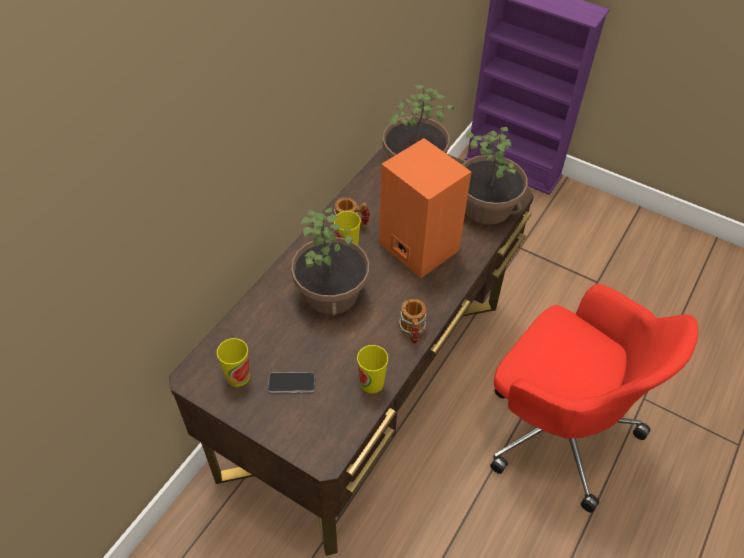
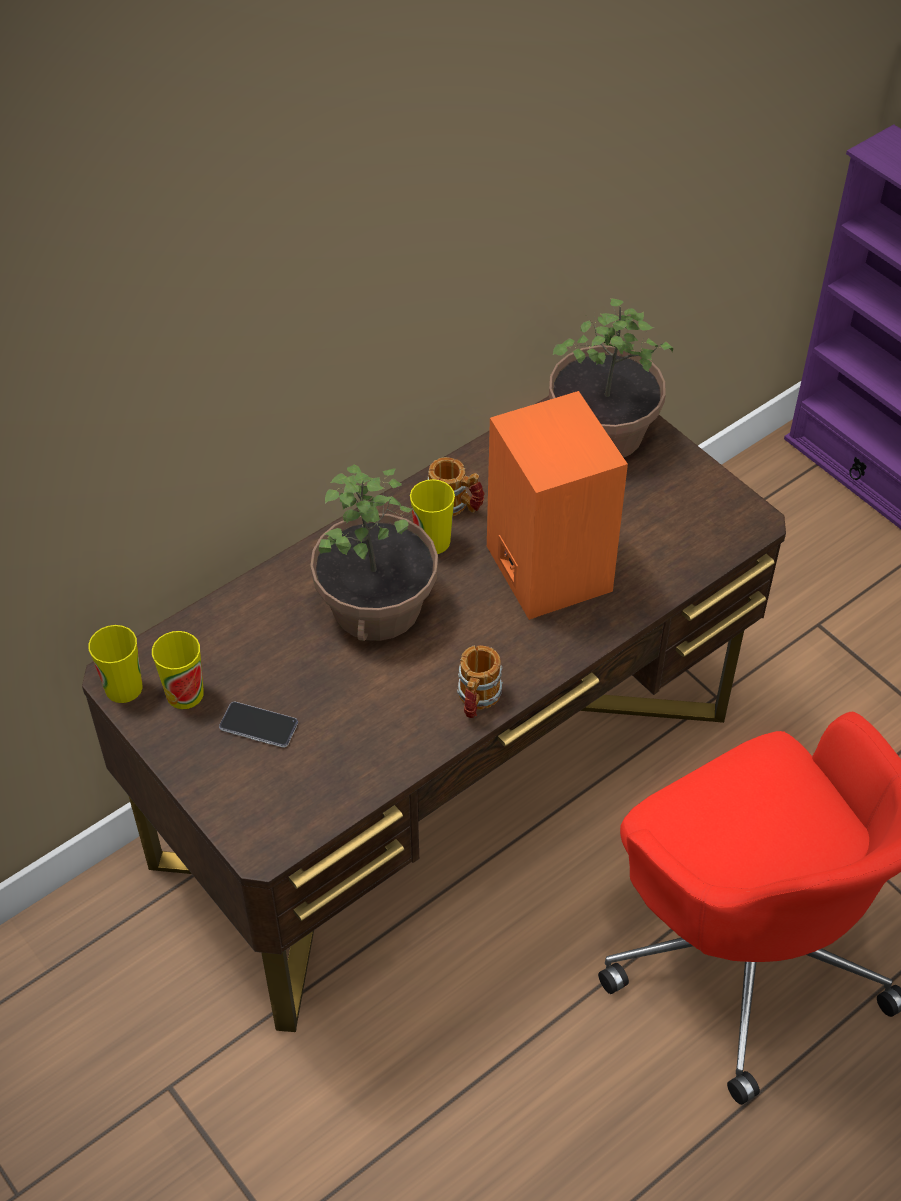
camera: 20 degrees right, 0 degrees up
cup [357,345,388,393] -> cup moved to [88,625,143,703]
potted plant [462,127,528,225] -> none

